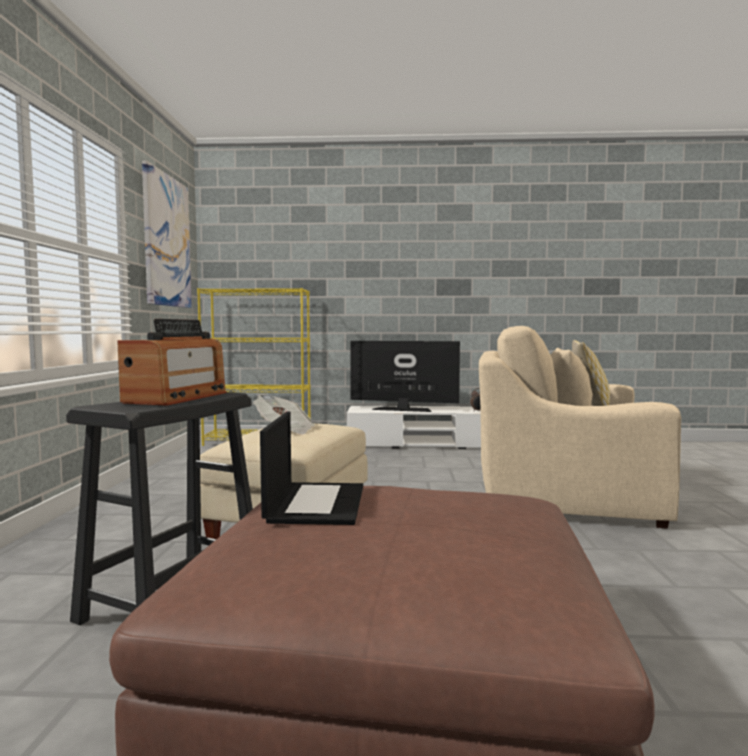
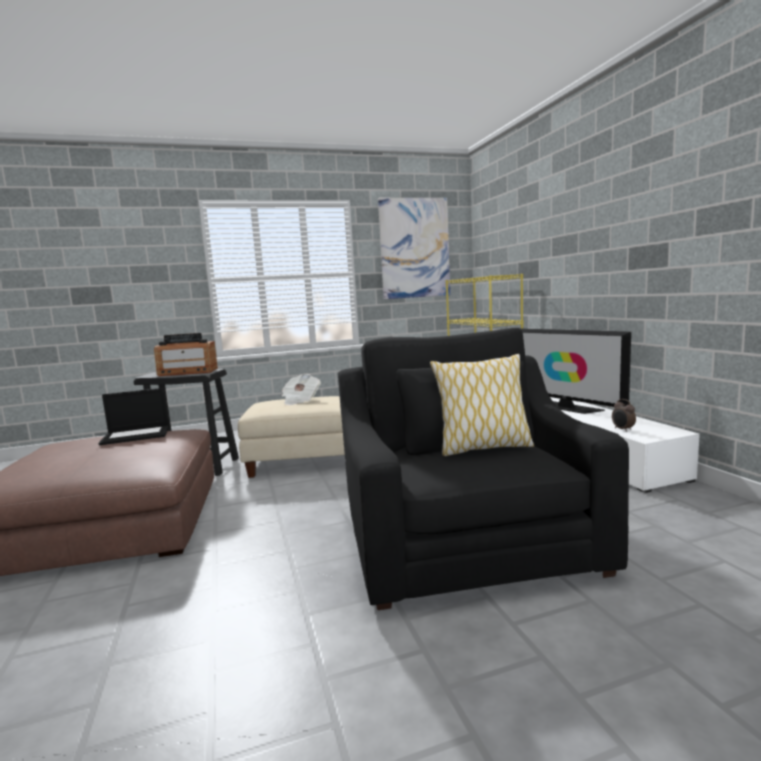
camera: 70 degrees right, 5 degrees up
television [350,341,460,412] -> television turned 150 degrees clockwise [521,329,631,414]
beige armchair [479,326,681,529] -> black armchair [338,328,629,610]

